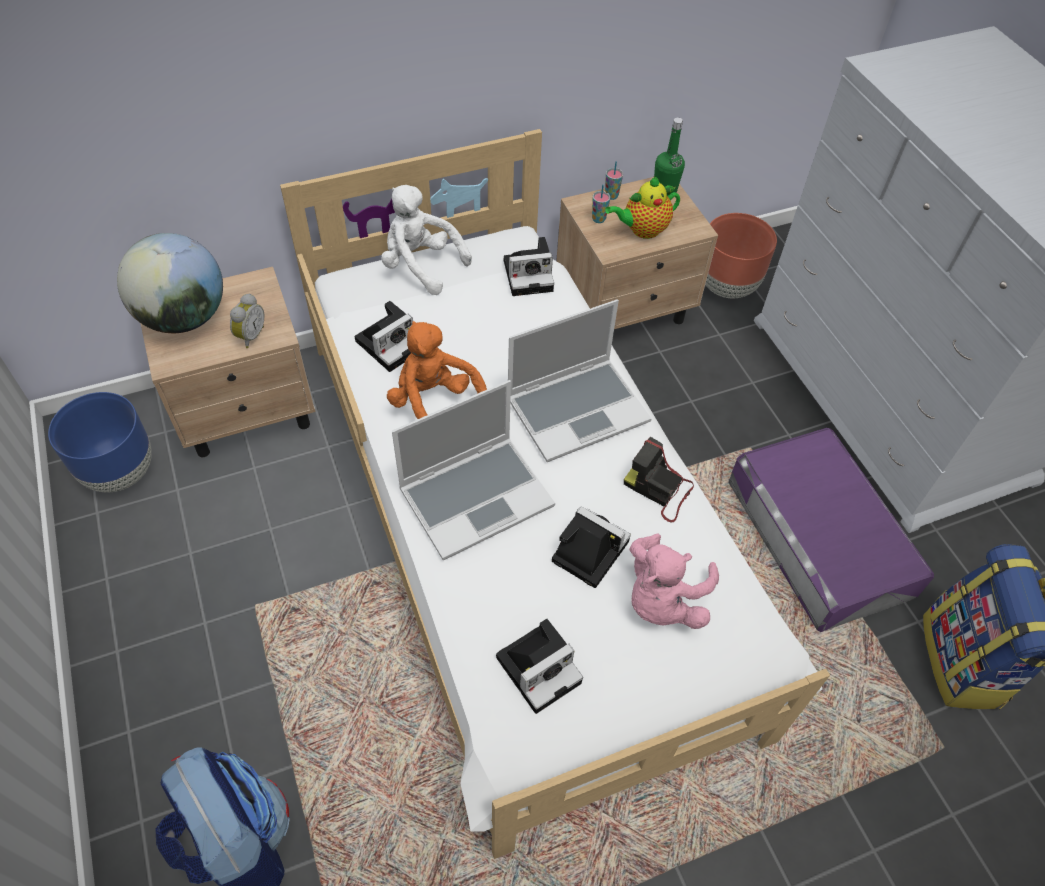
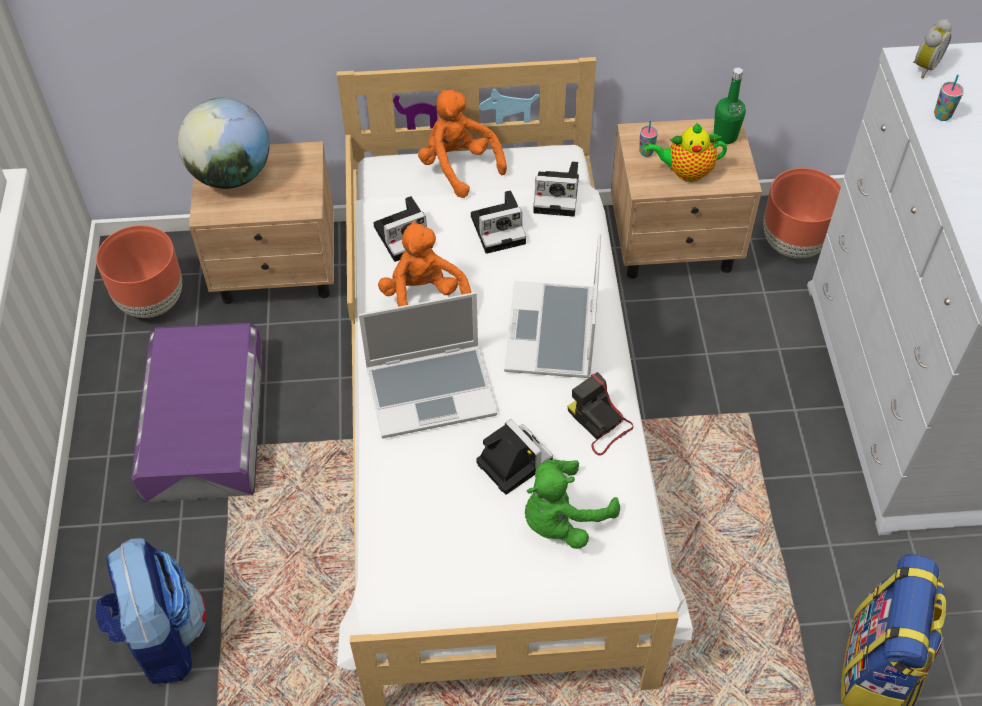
camera: 20 degrees right, 0 degrees up
blue planter [48,392,152,492] -> brown planter [96,225,182,318]
alarm clock [230,293,264,348] -> alarm clock moved to [913,19,952,78]
white plush toy [381,185,472,295] -> orange plush toy [418,90,507,198]
camera [496,619,583,714] -> camera moved to [471,190,526,254]
laptop [508,299,652,462] -> laptop turned 105 degrees clockwise [504,233,601,378]
cup [605,161,623,200] -> cup moved to [934,75,964,121]
pink plush toy [629,533,719,629] -> green plush toy [525,459,620,549]
purple storage box [728,428,934,632] -> purple storage box moved to [131,322,264,502]

